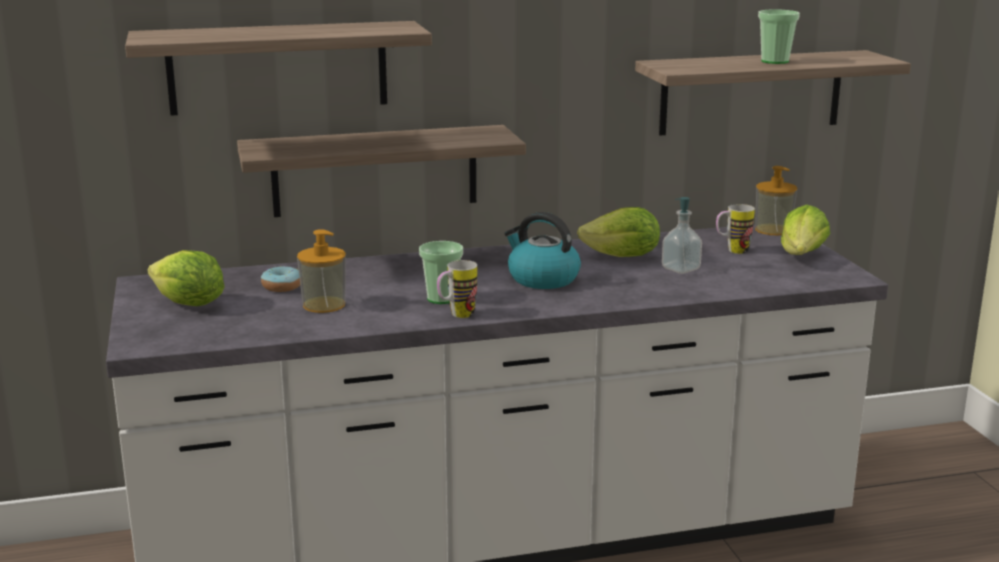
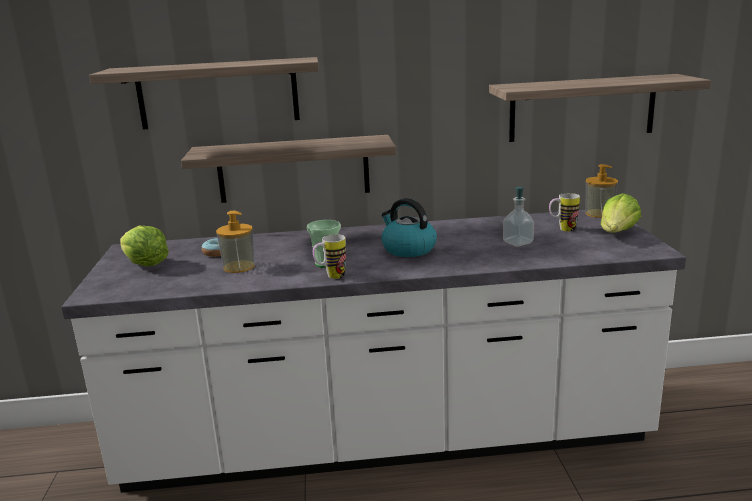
camera: 10 degrees right, 0 degrees up
lettuce [577,207,660,257] -> none
cup [758,9,800,64] -> none

